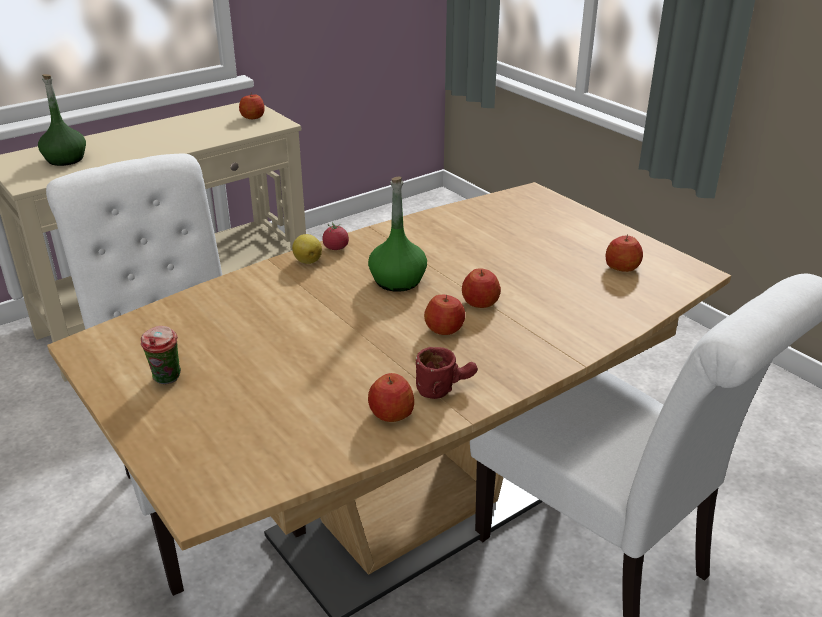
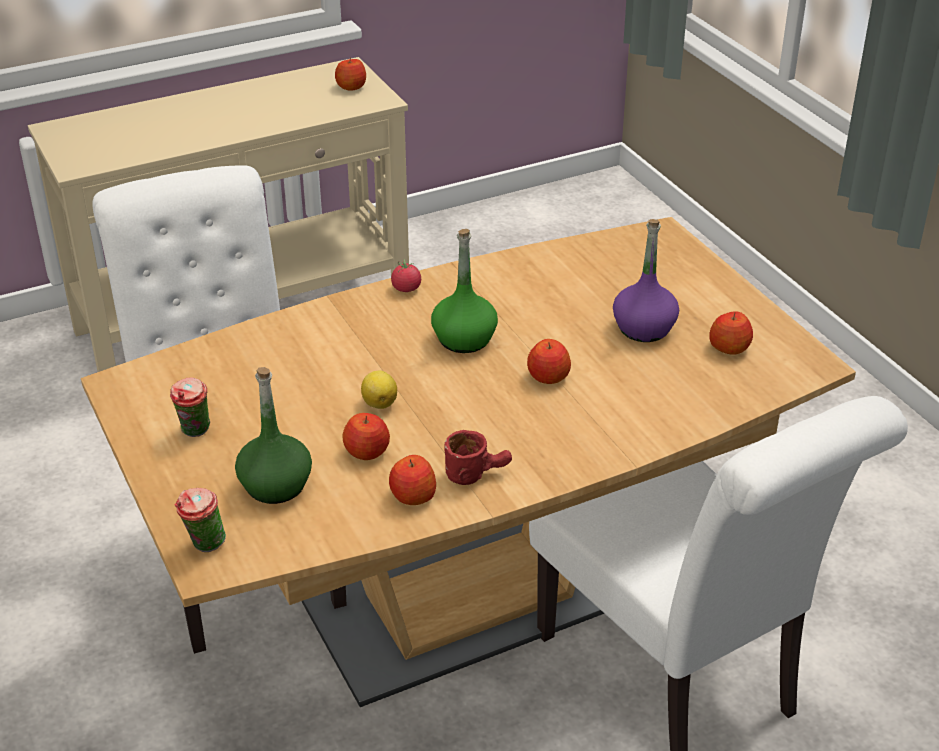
camera: 10 degrees right, 5 degrees up
green bottle [38,74,86,166] -> green bottle moved to [235,367,312,504]
lemon [292,234,322,264] -> lemon moved to [361,371,397,409]
apple [424,295,465,335] -> apple moved to [342,413,390,460]
none -> cup [174,488,226,552]
none -> purple bottle [613,219,679,342]

